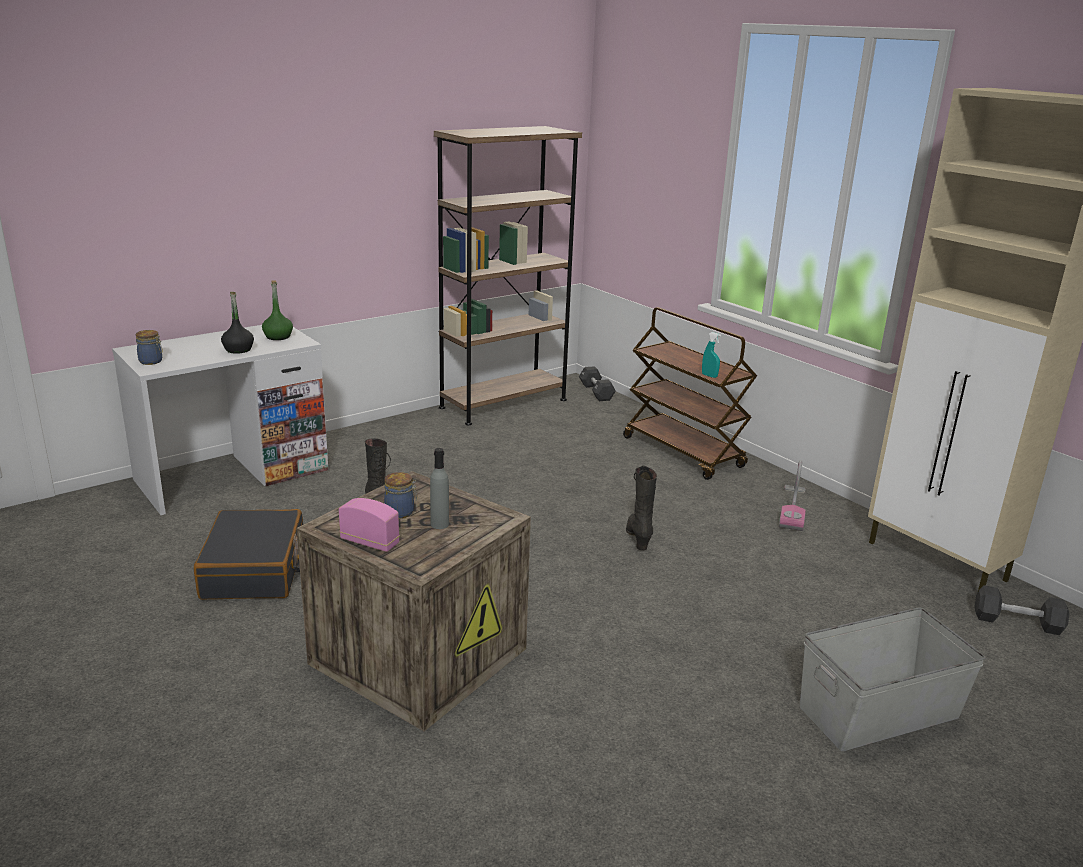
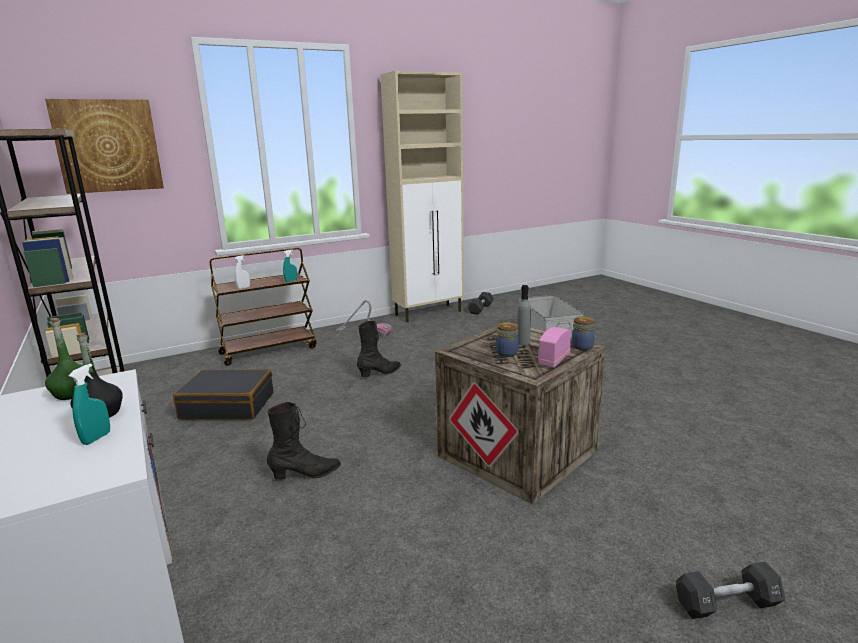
camera: 80 degrees left, 5 degrees down
jar [135,330,163,365] -> jar moved to [572,316,595,350]
black suitcase [194,509,303,599] -> black suitcase moved to [173,369,273,420]
black dumbbell [579,366,616,401] -> black dumbbell moved to [676,562,785,619]
black boot [626,465,657,550] -> black boot turned 135 degrees clockwise [357,321,401,377]
none -> picture [45,99,164,194]
none -> turquoise spray bottle [69,364,110,445]
none -> white spray bottle [235,255,250,289]

